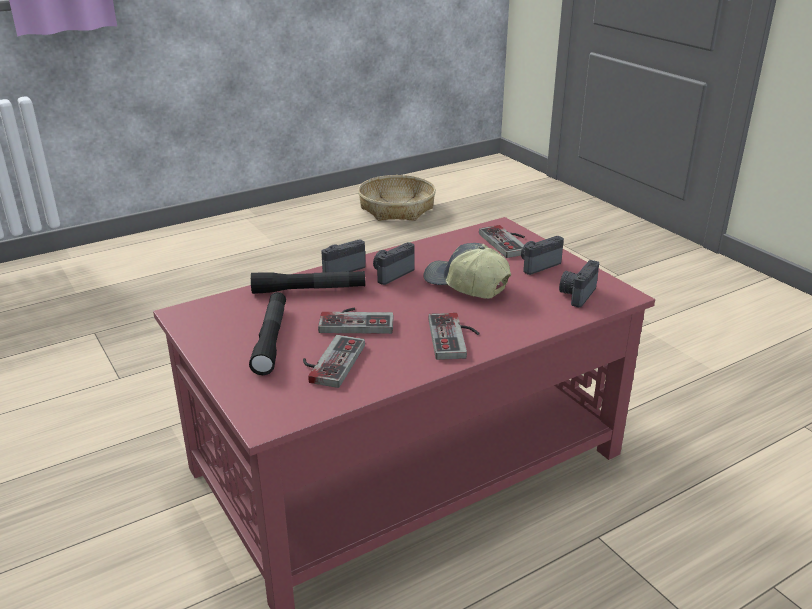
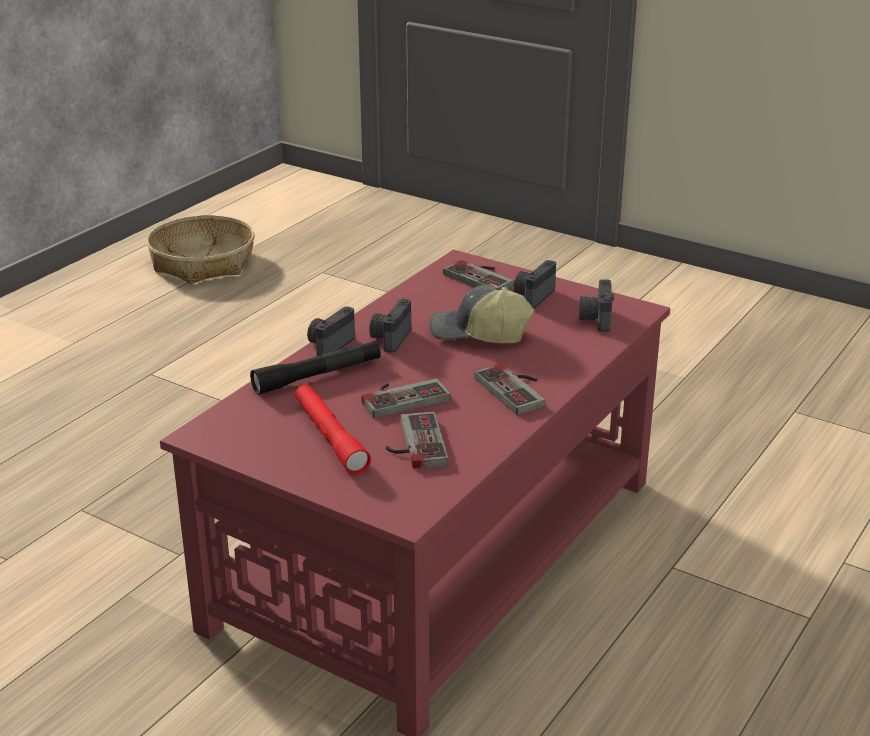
camera: 25 degrees left, 0 degrees up
black flashlight [249,292,286,375] -> red flashlight [295,384,371,475]

